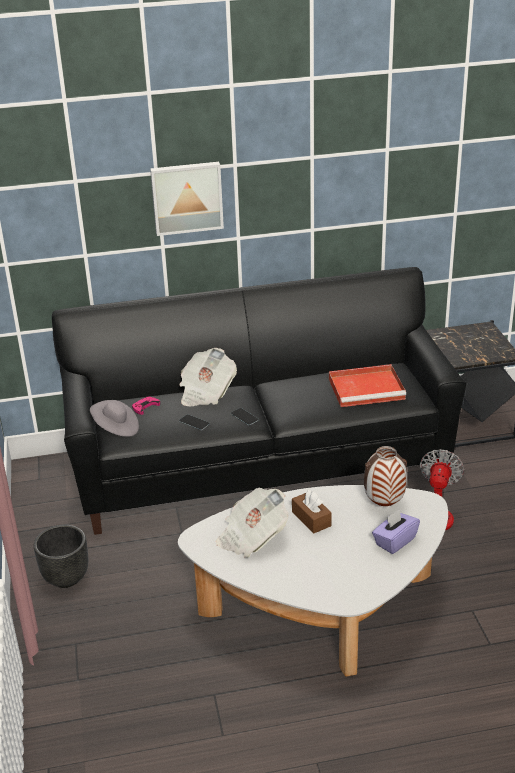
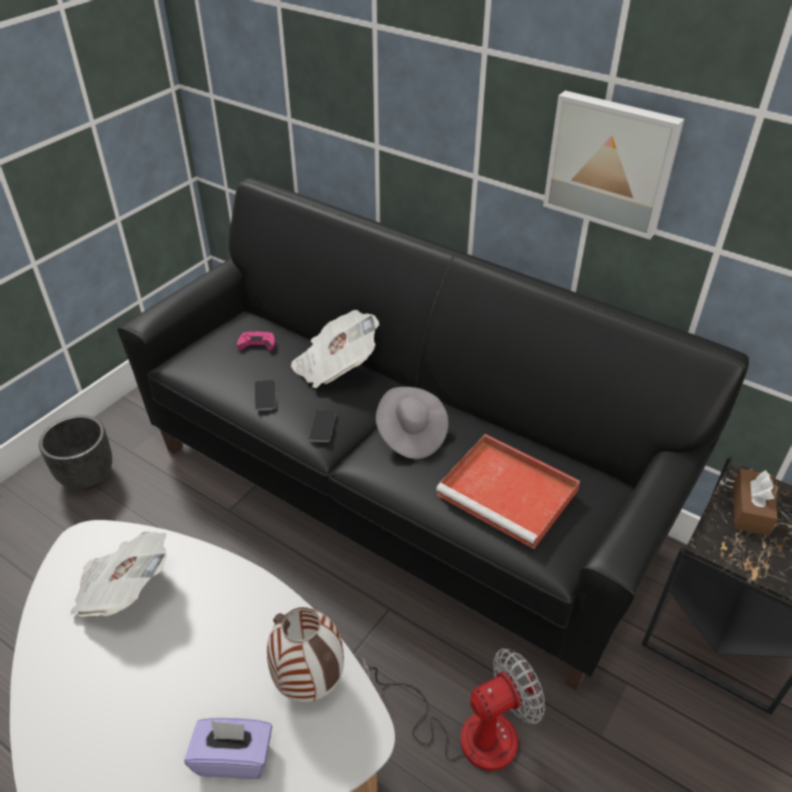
camera: 45 degrees right, 10 degrees up
grey hat [90,400,139,437] -> grey hat moved to [376,387,448,459]
picture [150,162,224,236] -> picture moved to [543,90,684,239]
brown tissue box [292,490,332,534] -> brown tissue box moved to [733,469,778,536]

